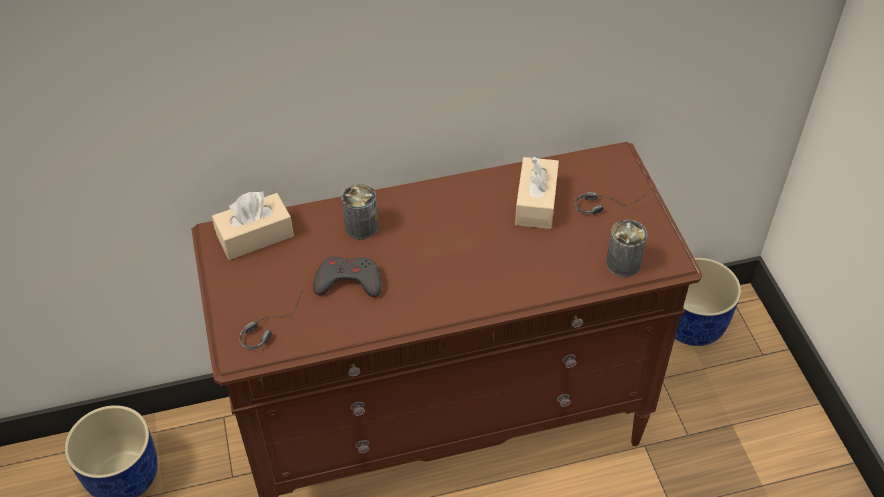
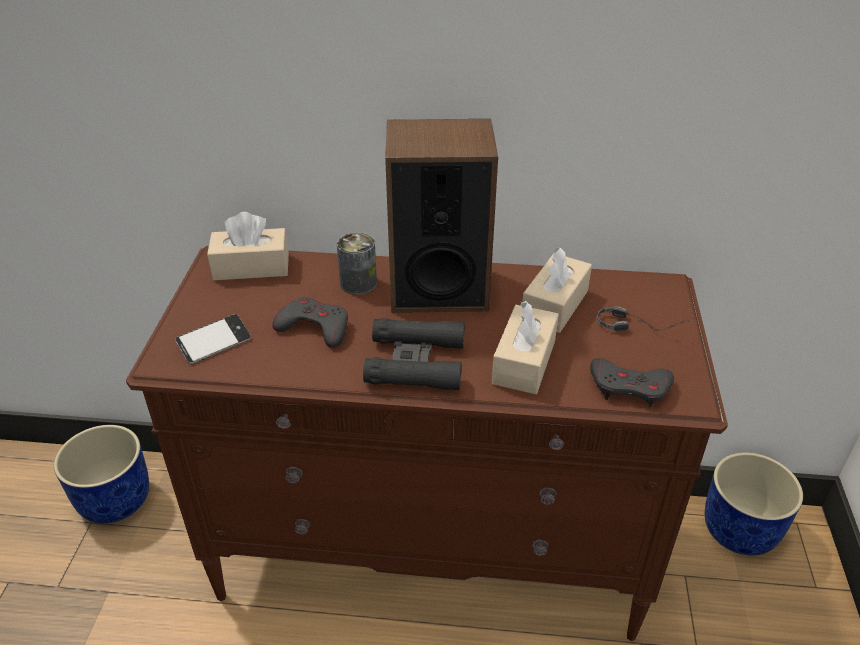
camera: 20 degrees right, 10 degrees down
headphones [239,290,304,350] -> phone [175,314,251,364]
can [606,220,647,277] -> grey game controller [590,358,674,407]
none -> black binoculars [363,318,465,390]
none -> speaker [385,119,498,313]
none -> beige tissue box [492,301,559,394]

